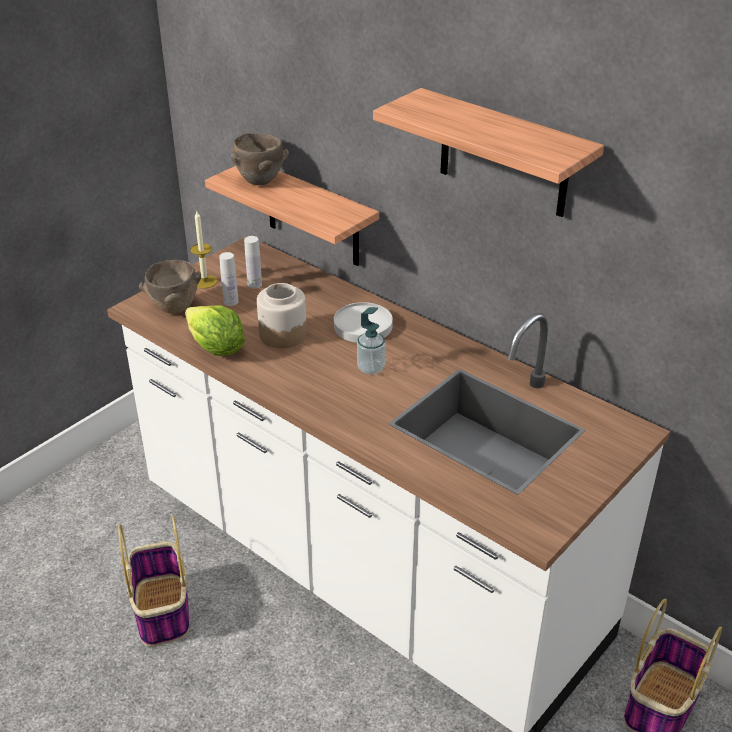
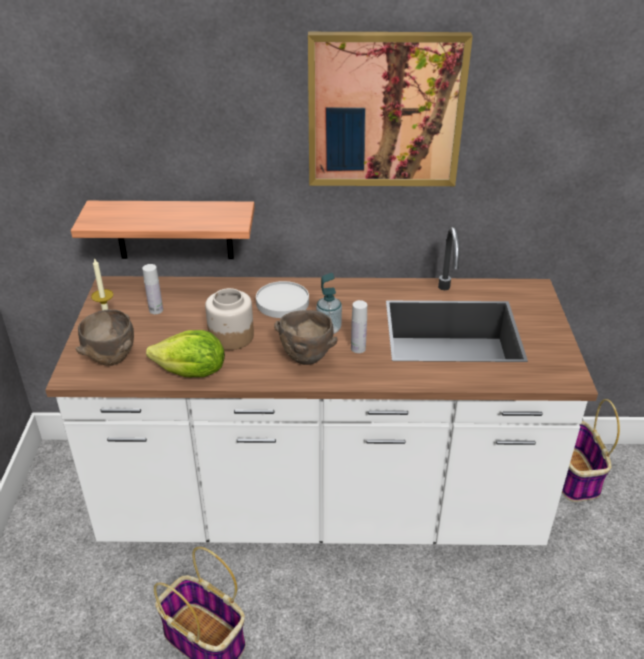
camera: 40 degrees left, 0 degrees up
white bottle [219,252,239,306] -> white bottle moved to [351,300,367,353]
brown bowl [231,133,289,185] -> brown bowl moved to [274,310,337,365]
shelf [373,88,604,217] -> picture [308,32,473,186]

